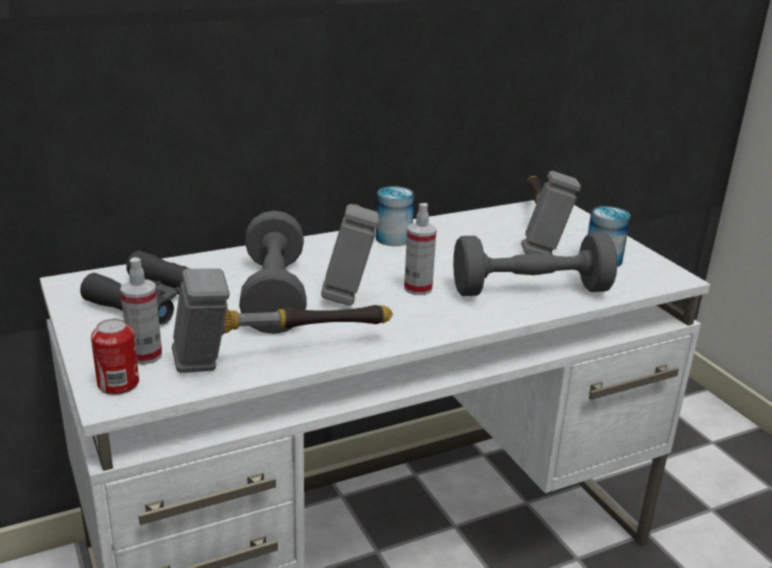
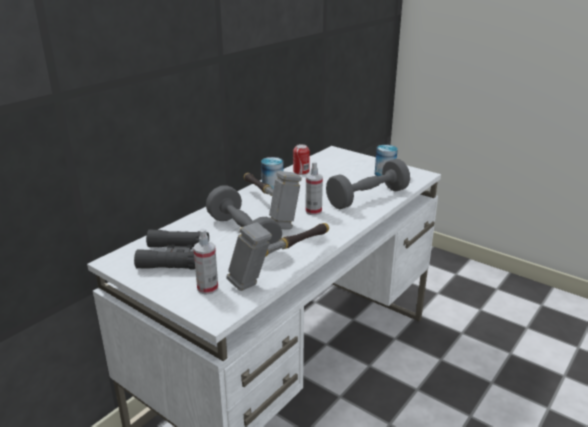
camera: 25 degrees left, 0 degrees up
can [91,319,139,395] -> can moved to [293,144,310,175]
hammer [521,171,581,254] -> none

